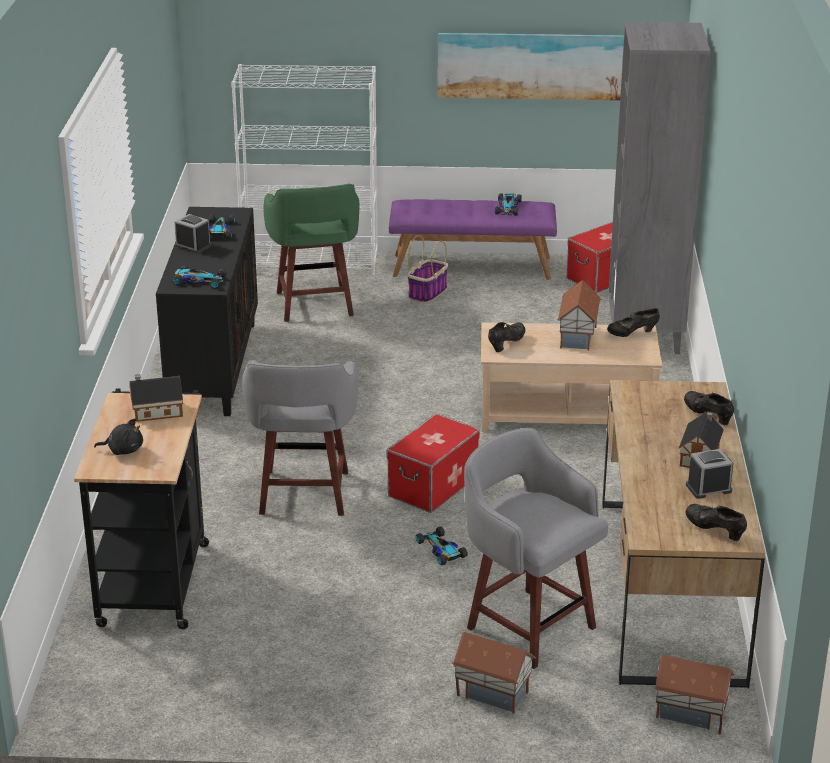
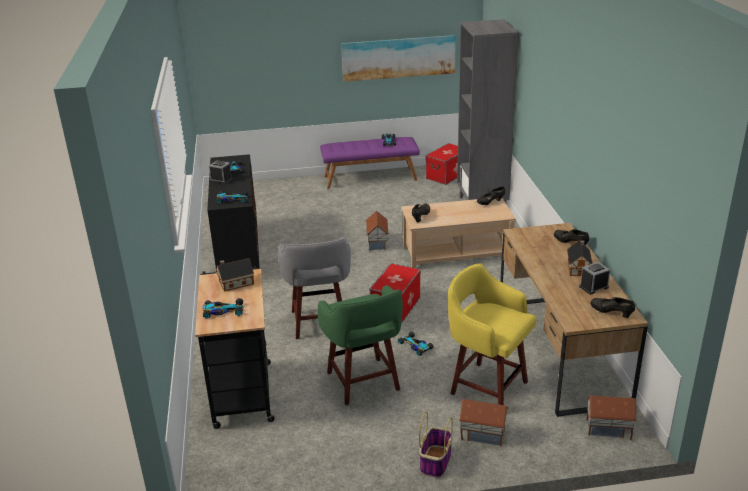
camera: 10 degrees left, 0 degrees up
black plush toy [94,418,143,455] -> toy car [203,298,243,318]
white bookcase [231,64,378,276] -> none
green stool [264,184,359,322] -> green stool moved to [318,285,403,405]
basket [408,235,448,303] -> basket moved to [419,411,453,478]
grey stool [464,428,609,669] -> yellow stool [448,263,537,405]
toy house [557,280,601,351] -> toy house moved to [366,211,389,251]

